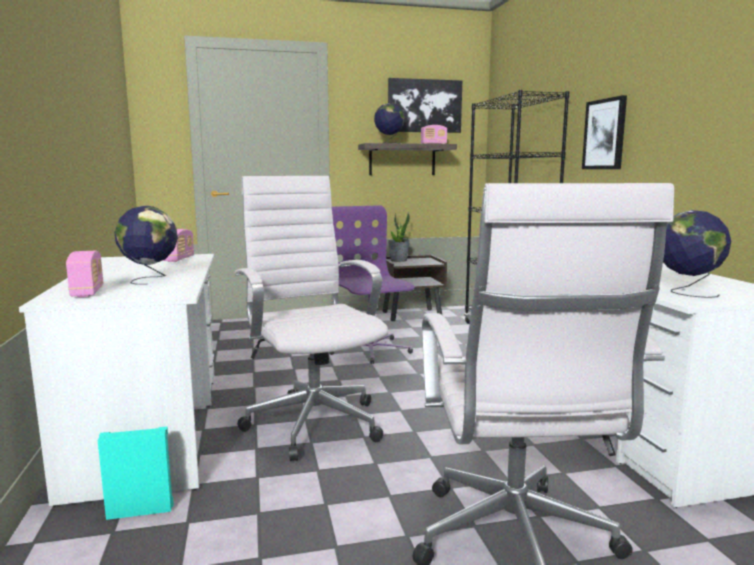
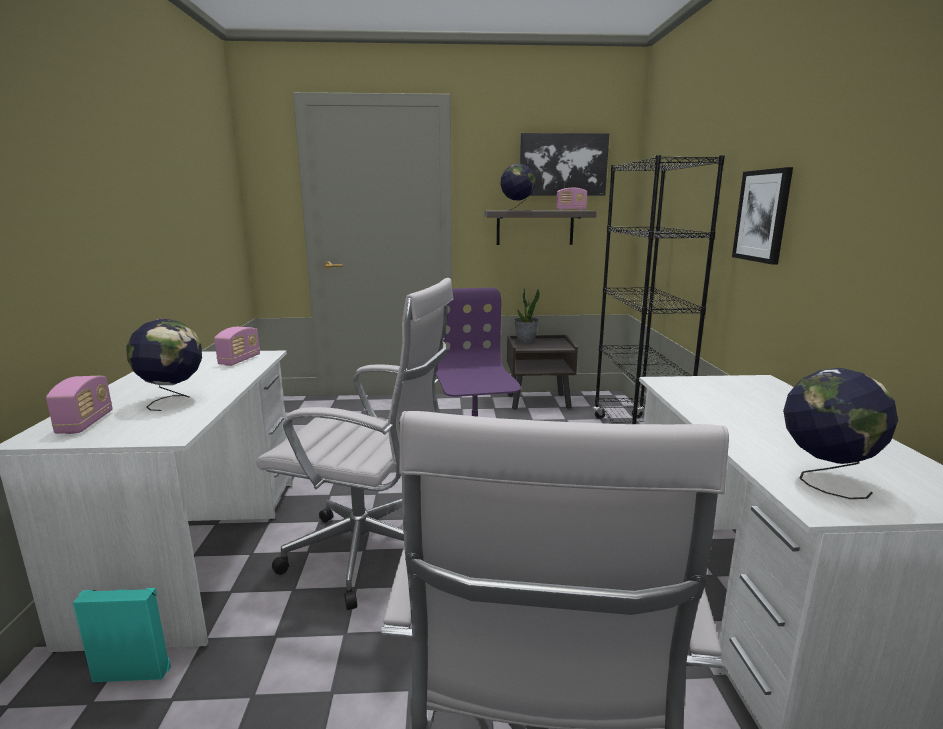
camera: 10 degrees right, 5 degrees up
white office chair [235,176,388,461] -> white office chair turned 120 degrees clockwise [256,278,454,610]

